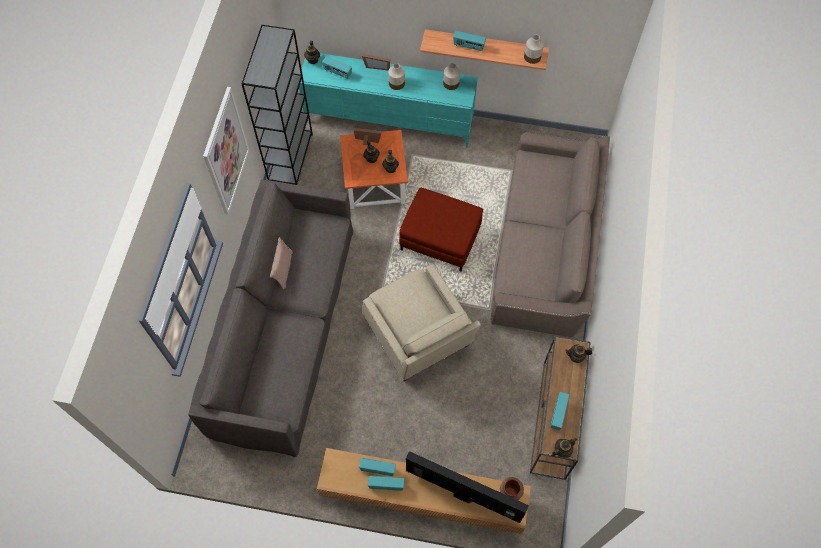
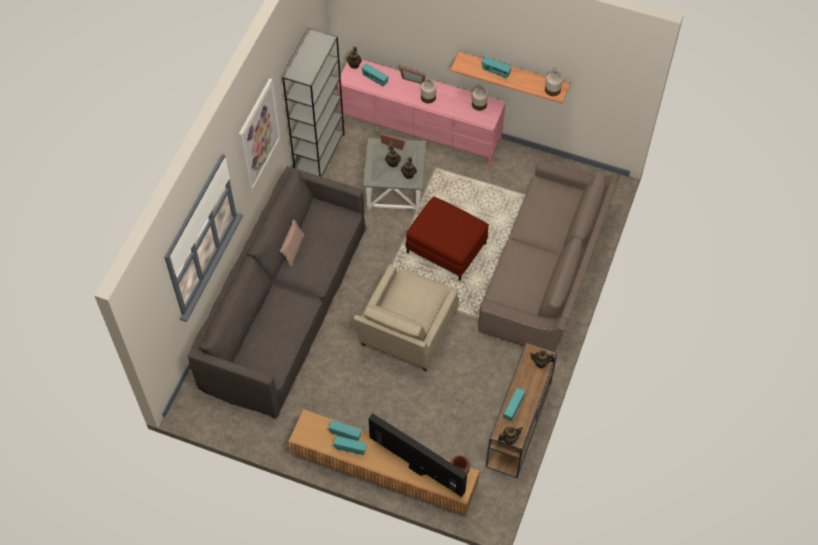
camera: 10 degrees right, 5 degrees down
turquoise cabinet [299,53,478,148] -> pink cabinet [337,60,506,169]
orange side table [340,130,408,209] -> grey side table [363,138,426,211]
beige armchair [361,264,481,382] -> beige armchair turned 45 degrees clockwise [354,264,459,372]

